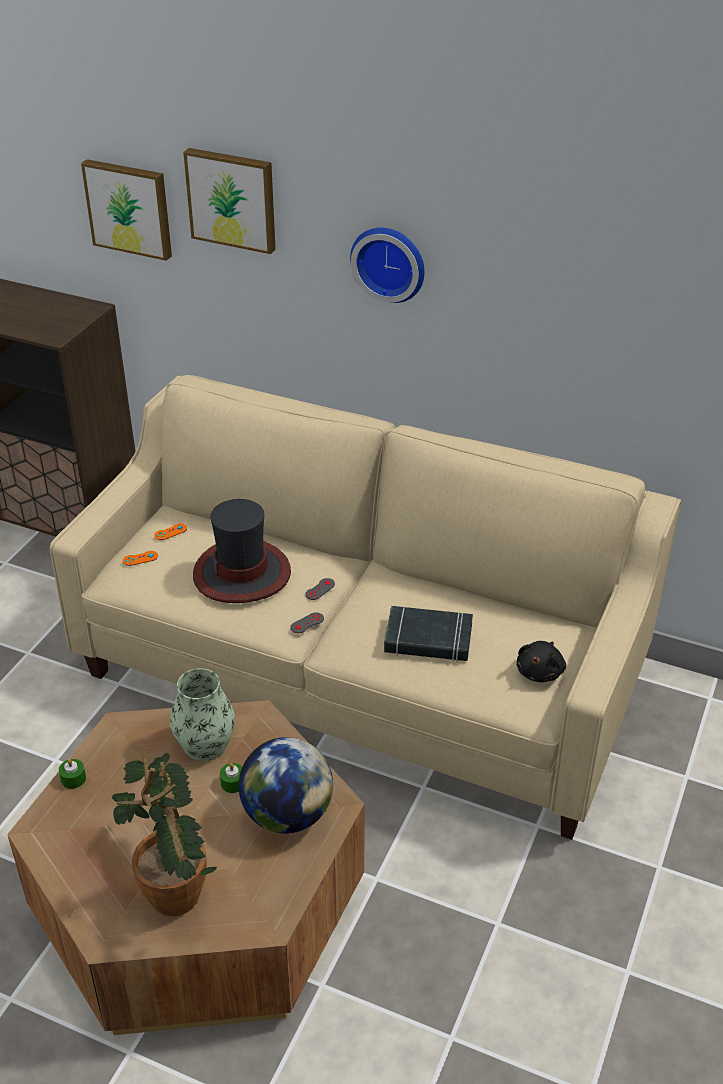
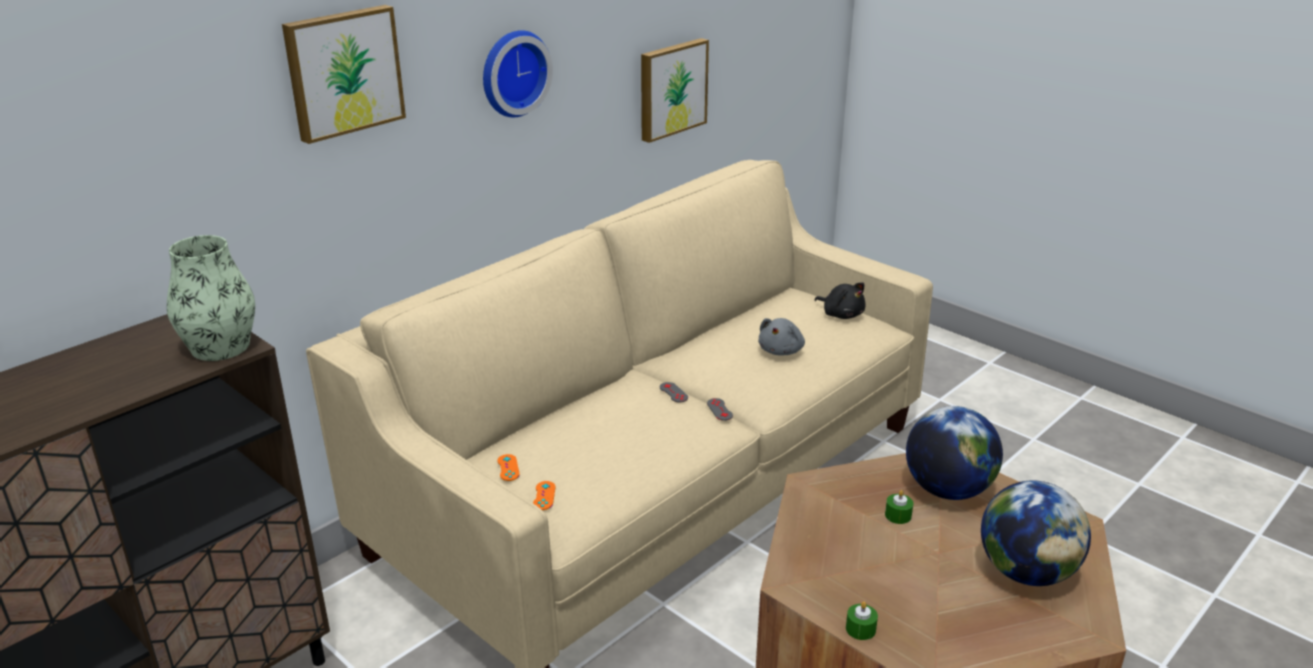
camera: 70 degrees left, 10 degrees down
picture [81,159,172,261] -> picture moved to [641,38,709,143]
potted plant [112,752,217,917] -> globe [981,480,1091,586]
vase [170,668,235,761] -> vase moved to [167,235,255,361]
hat [193,499,291,603] -> none
black book [384,606,473,662] -> grey plush toy [758,318,805,355]

